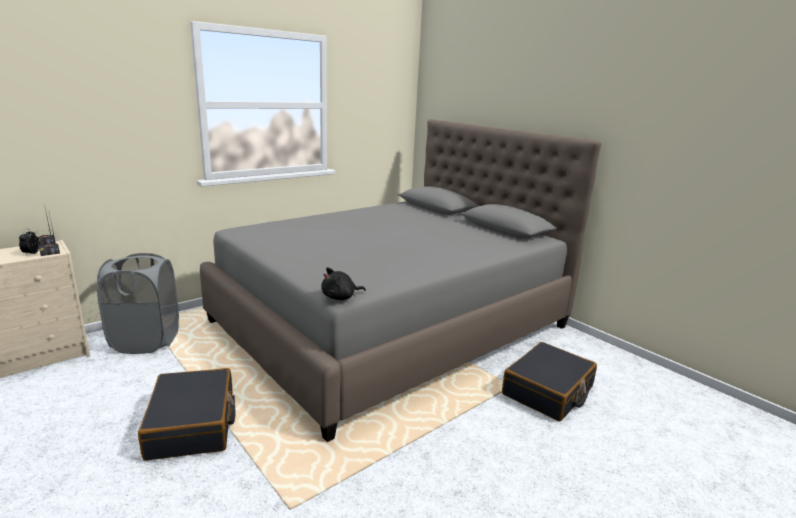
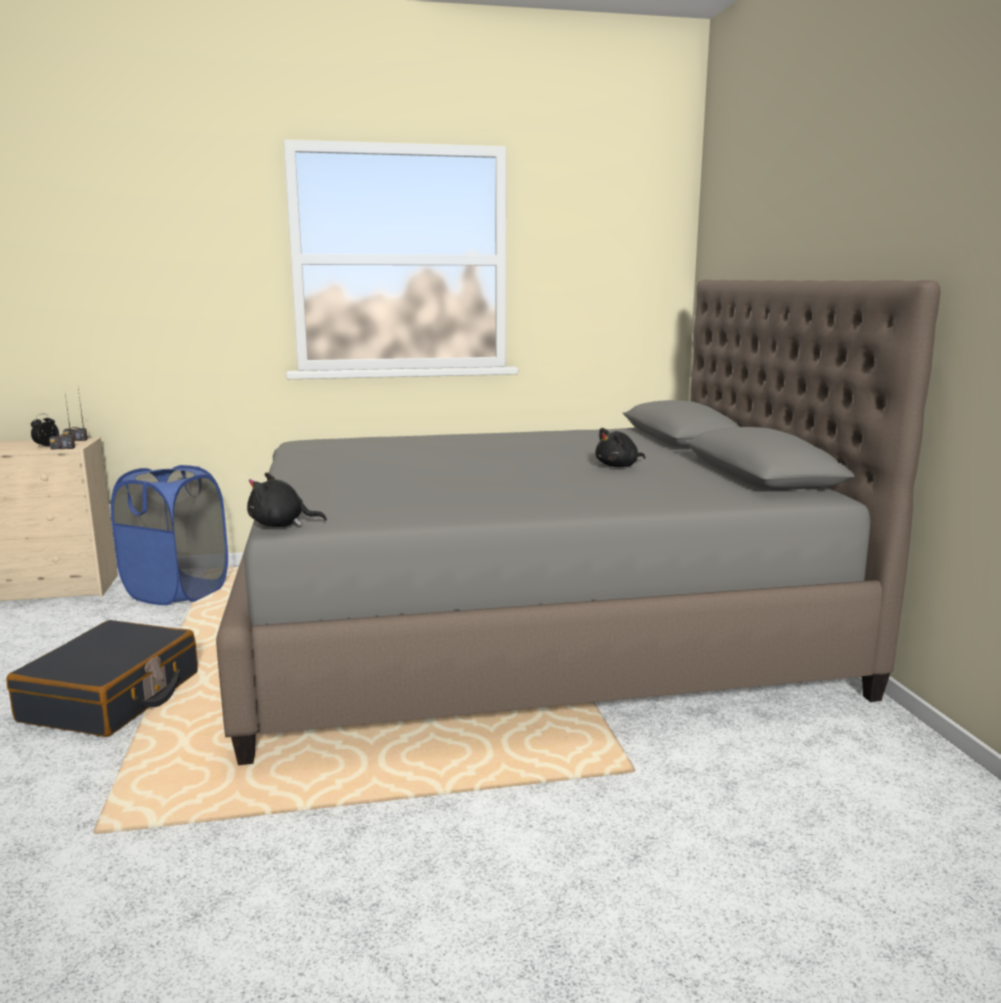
camera: 30 degrees right, 5 degrees down
grey laundry basket [97,253,179,354] -> blue laundry basket [111,465,228,605]
black suitcase [502,342,597,422] -> none
none -> black plush toy [595,428,645,467]

